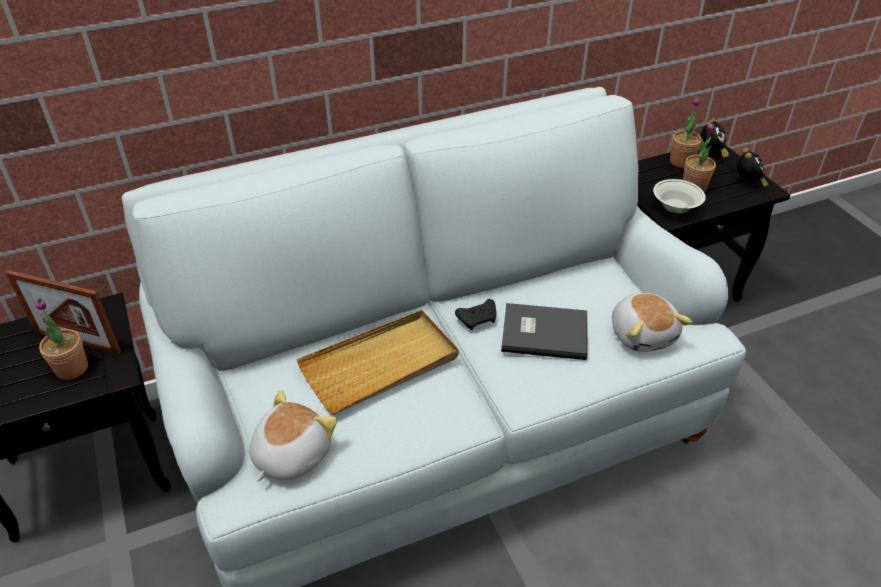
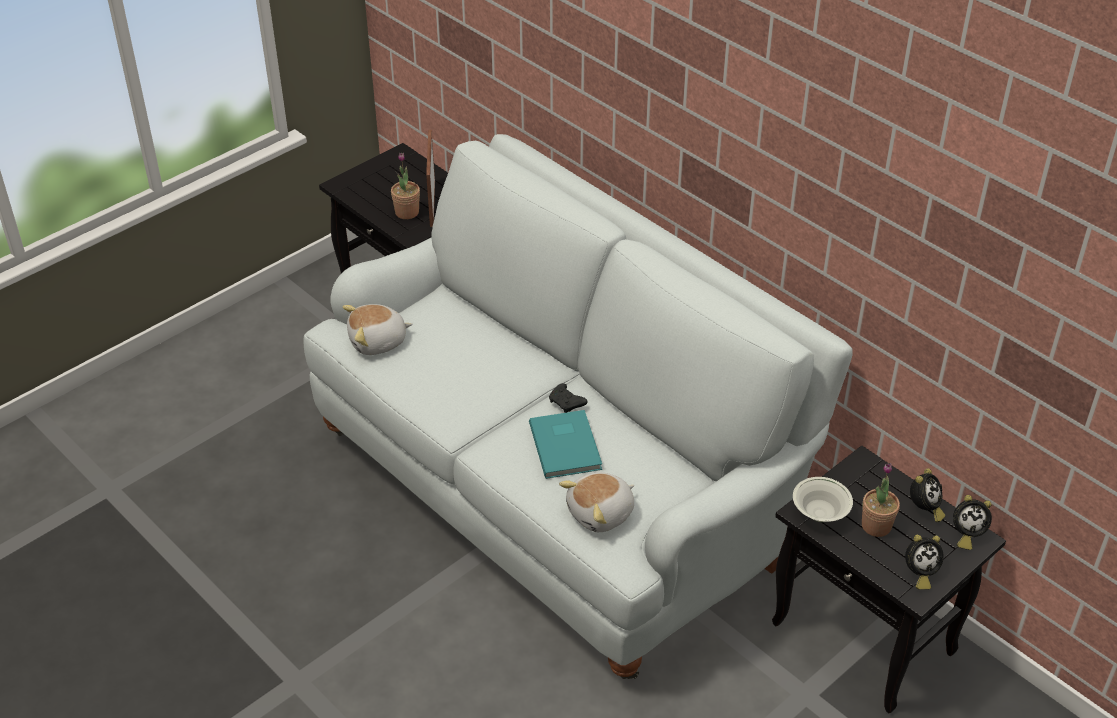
camera: 70 degrees right, 0 degrees up
plush toy [249,390,337,482] -> plush toy turned 150 degrees clockwise [343,304,413,355]
beige tray [296,310,458,415] -> none
grey book [501,303,587,360] -> turquoise book [529,410,602,479]
potted plant [670,97,701,168] -> alarm clock [910,468,945,522]

